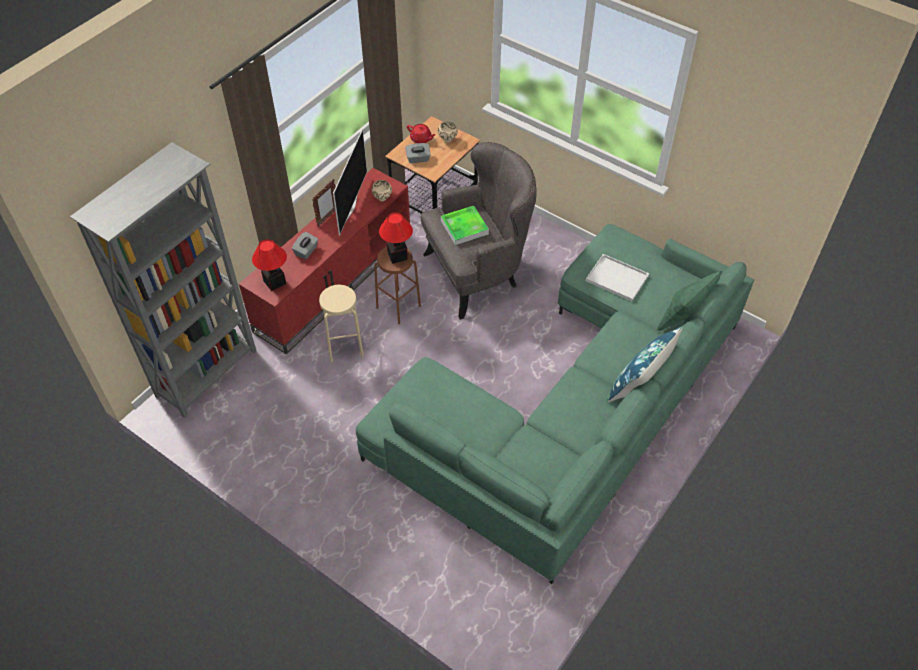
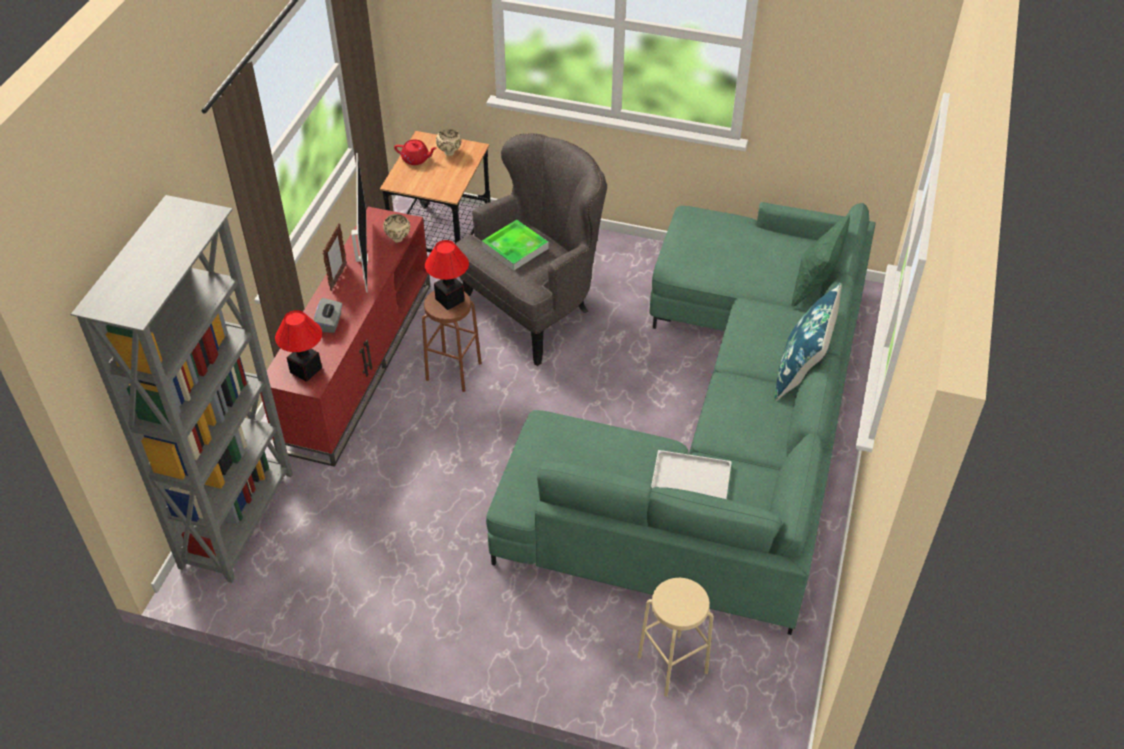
camera: 20 degrees left, 5 degrees down
beige stool [319,285,364,362] -> beige stool moved to [637,578,713,697]
grey tissue box [405,143,431,163] -> none
white tray [586,254,649,301] -> white tray moved to [651,450,732,499]

